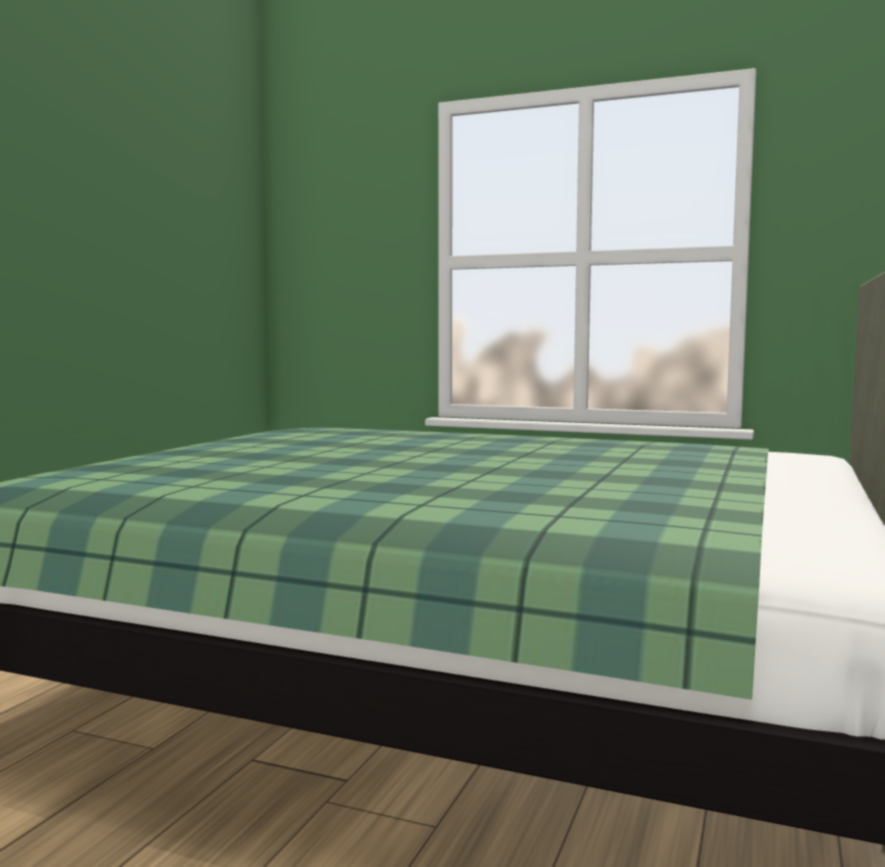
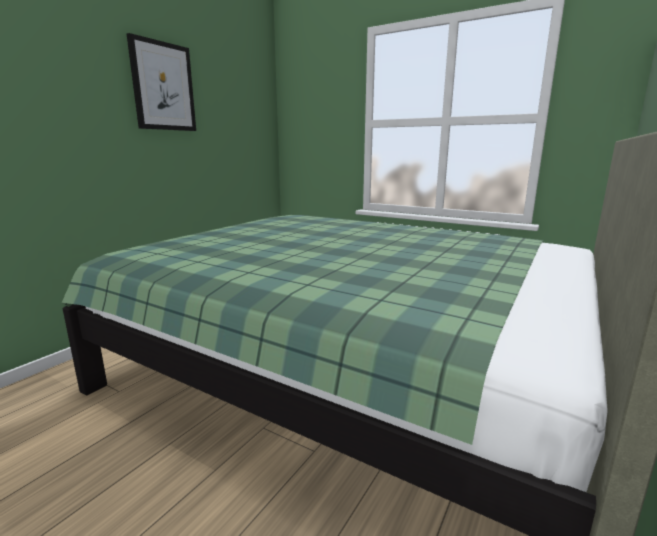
camera: 10 degrees right, 10 degrees up
none -> picture [127,33,196,131]

